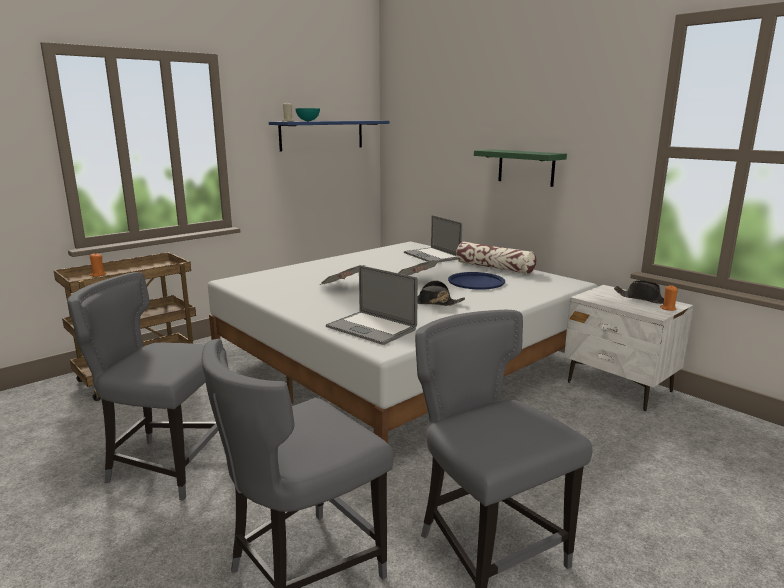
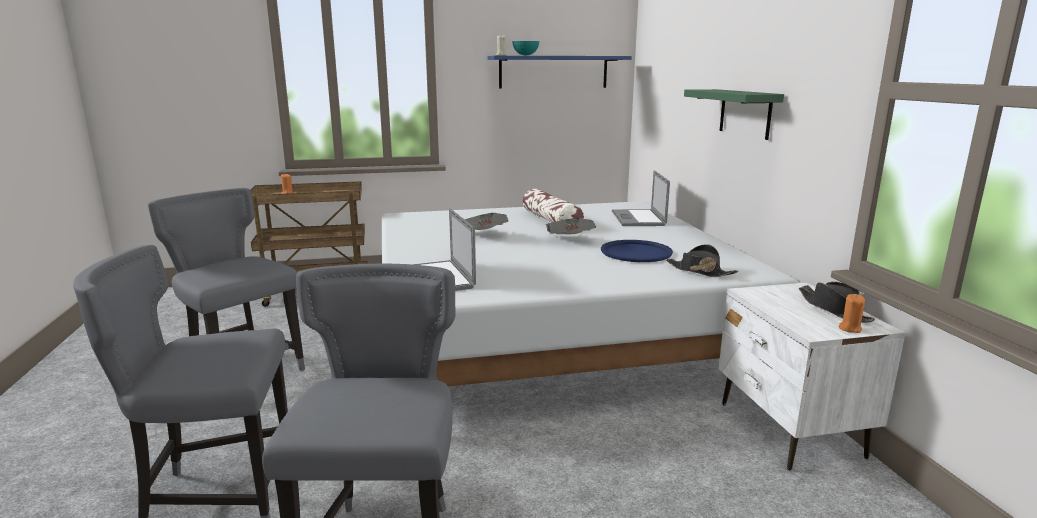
camera: 30 degrees right, 0 degrees up
black hat [417,280,465,306] -> black hat moved to [666,244,738,277]
pillow [456,241,536,274] -> pillow moved to [523,189,584,223]

